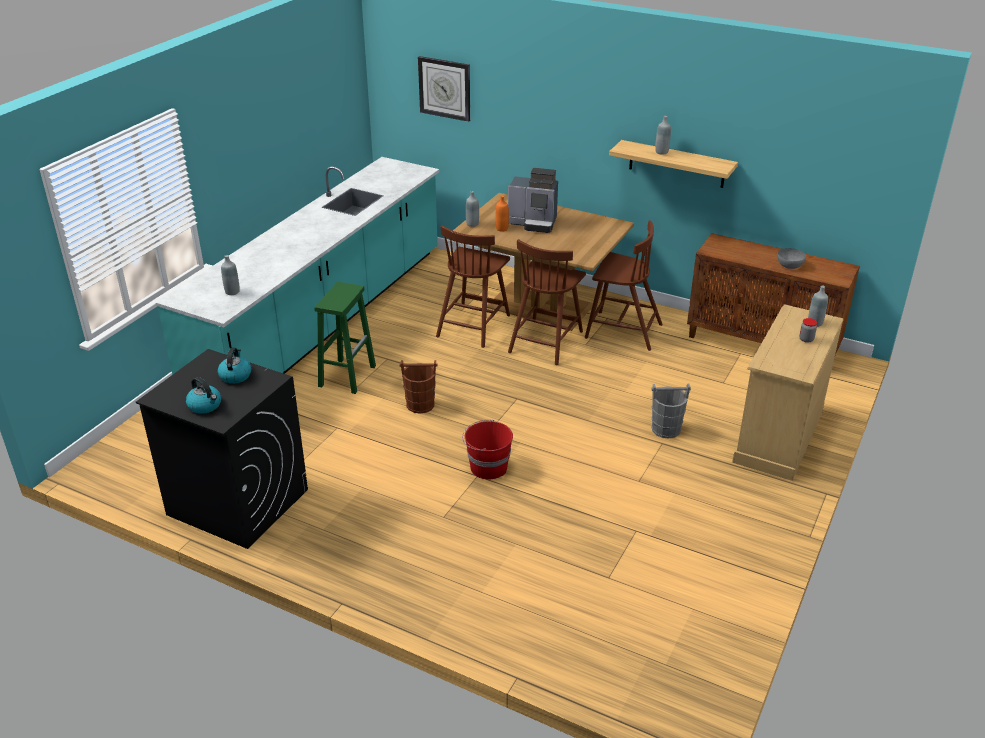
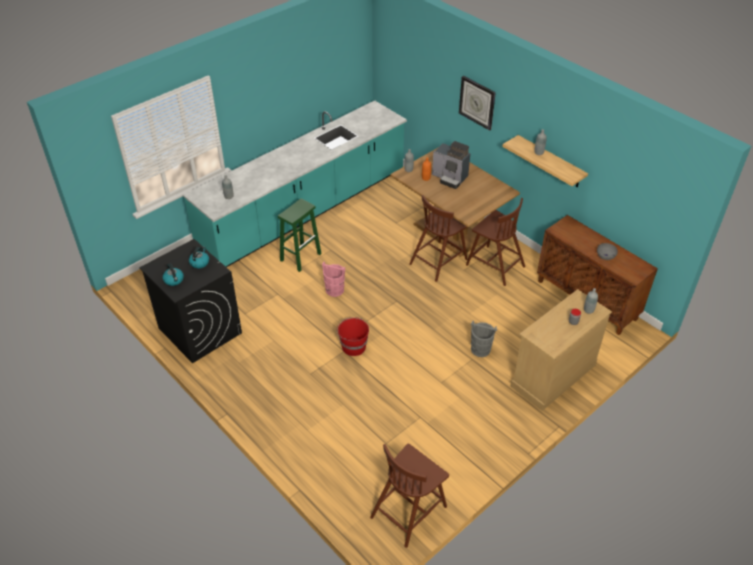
camera: 20 degrees right, 10 degrees up
brown bucket [400,360,438,414] -> pink bucket [322,262,346,297]
wall clock [418,56,470,122] -> wall clock moved to [459,76,496,131]
brown chair [436,225,510,348] -> brown chair moved to [370,444,449,548]

